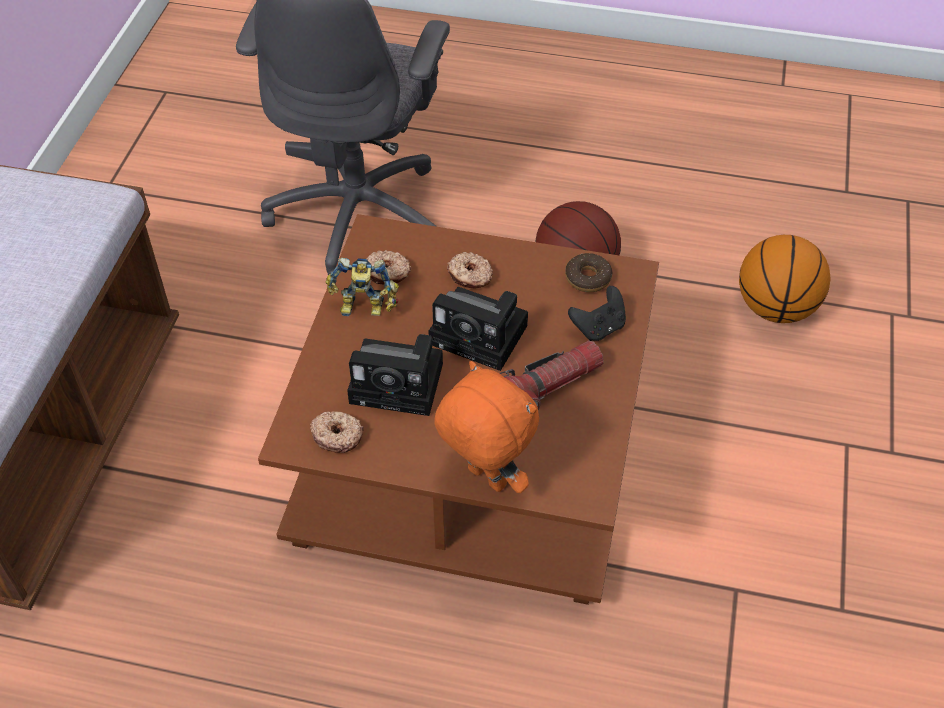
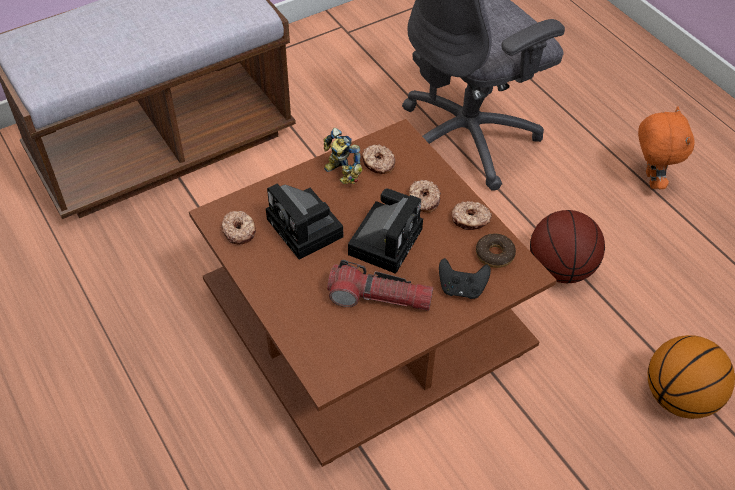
camera: 45 degrees right, 0 degrees up
camera [428,287,528,371] -> camera turned 135 degrees counterclockwise [348,189,423,274]
orange plush toy [435,361,539,493] -> orange plush toy moved to [638,106,695,189]
none -> donut [452,201,492,230]

